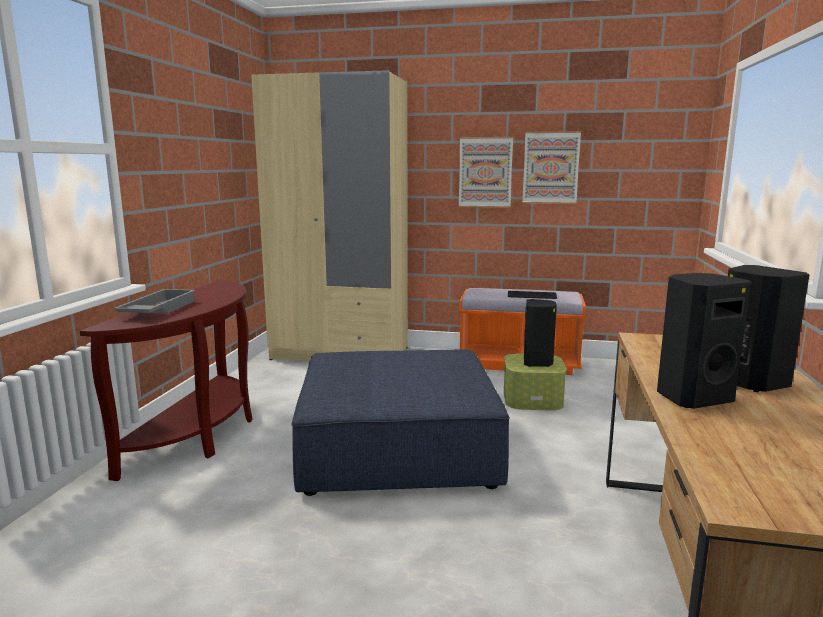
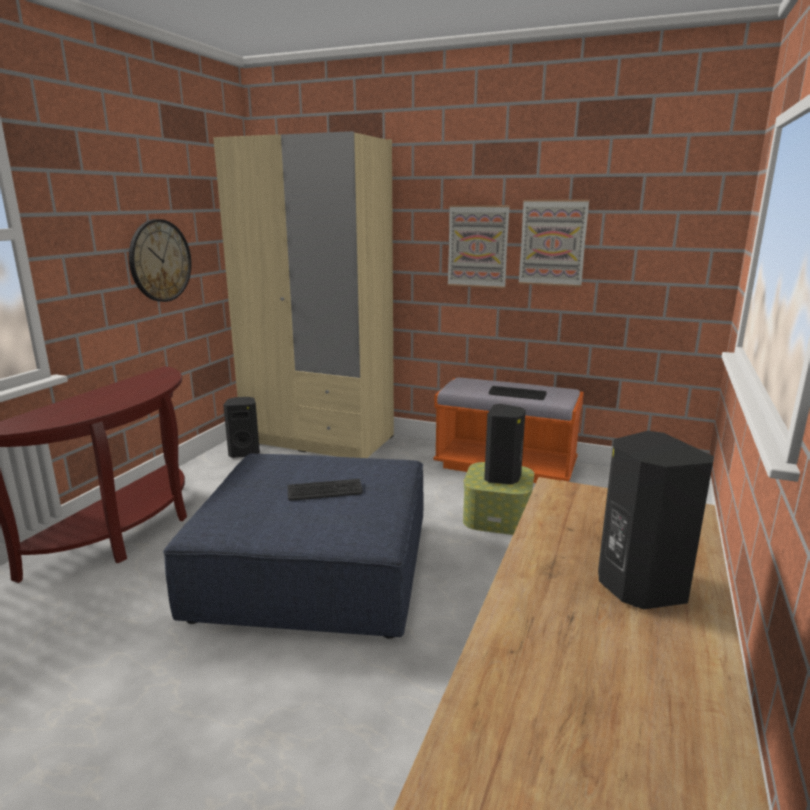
camera: 10 degrees right, 5 degrees up
grey tray [113,289,196,313] -> none
black speaker [657,273,751,409] -> black speaker moved to [223,397,260,458]
none -> wall clock [129,219,191,302]
none -> keyboard [287,479,363,501]

